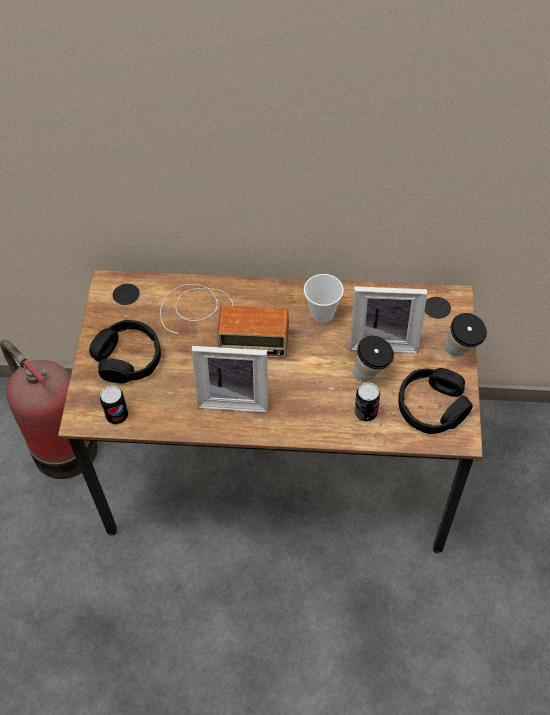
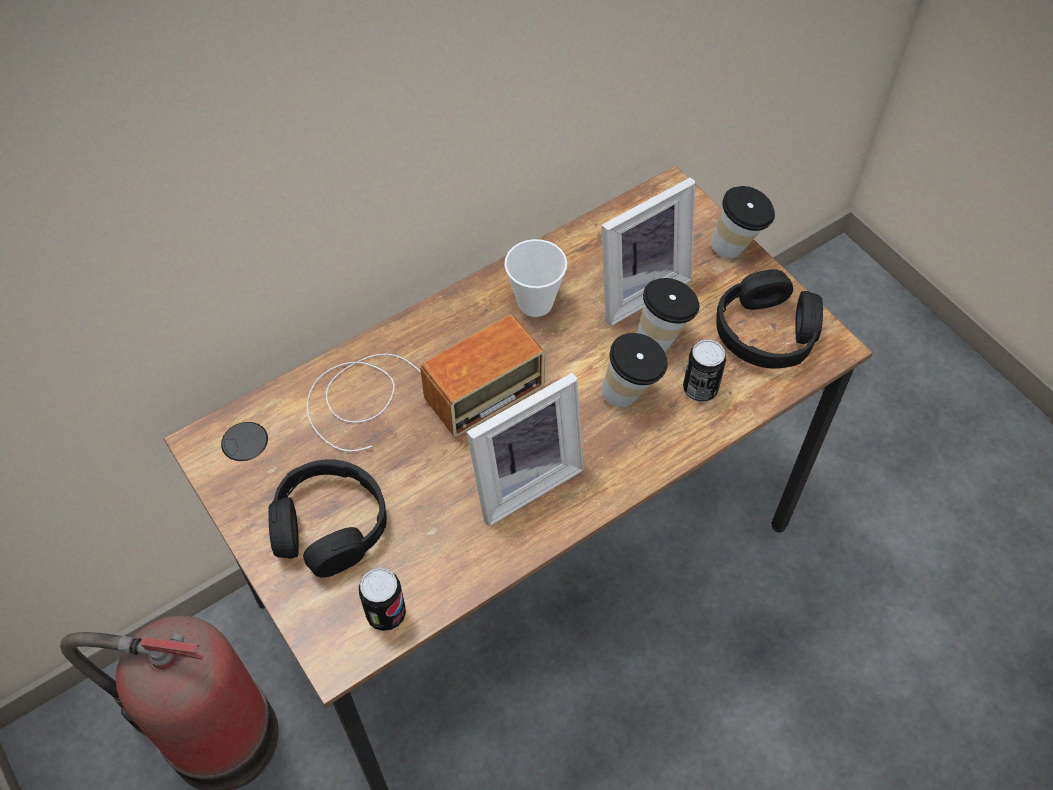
camera: 40 degrees left, 0 degrees up
none -> cup [602,333,668,408]

